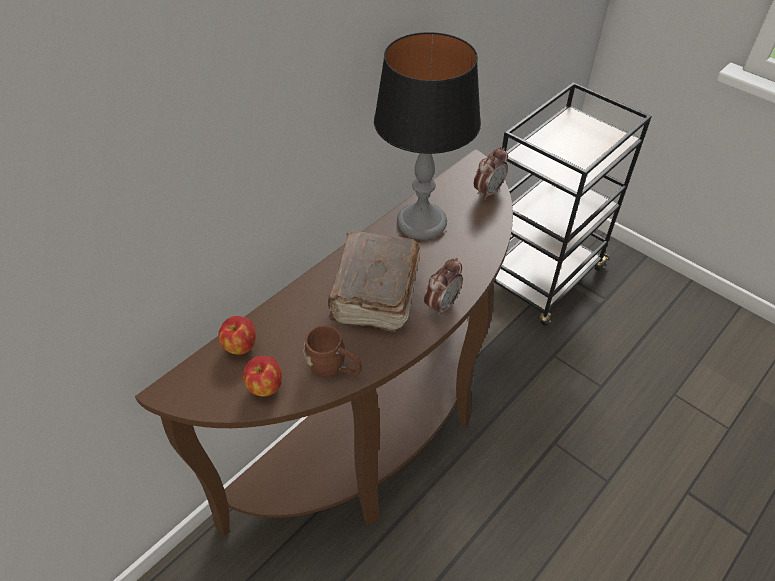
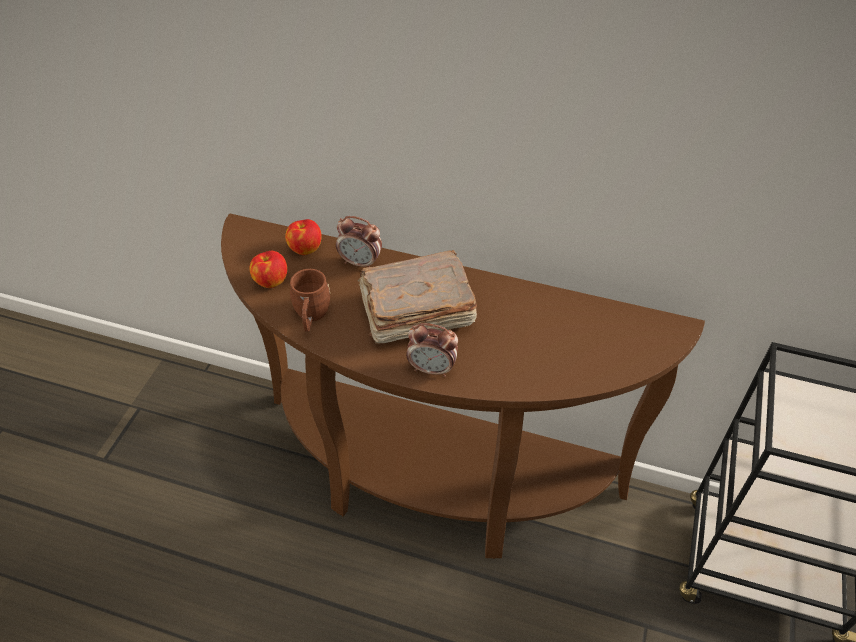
camera: 65 degrees right, 0 degrees up
table lamp [374,32,481,240] -> none
alarm clock [474,147,508,200] -> alarm clock moved to [336,216,382,267]

